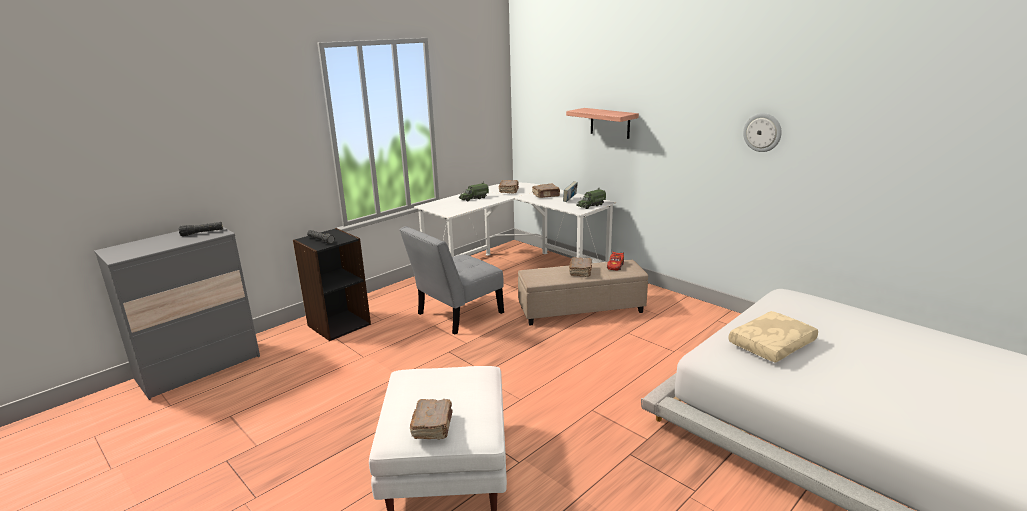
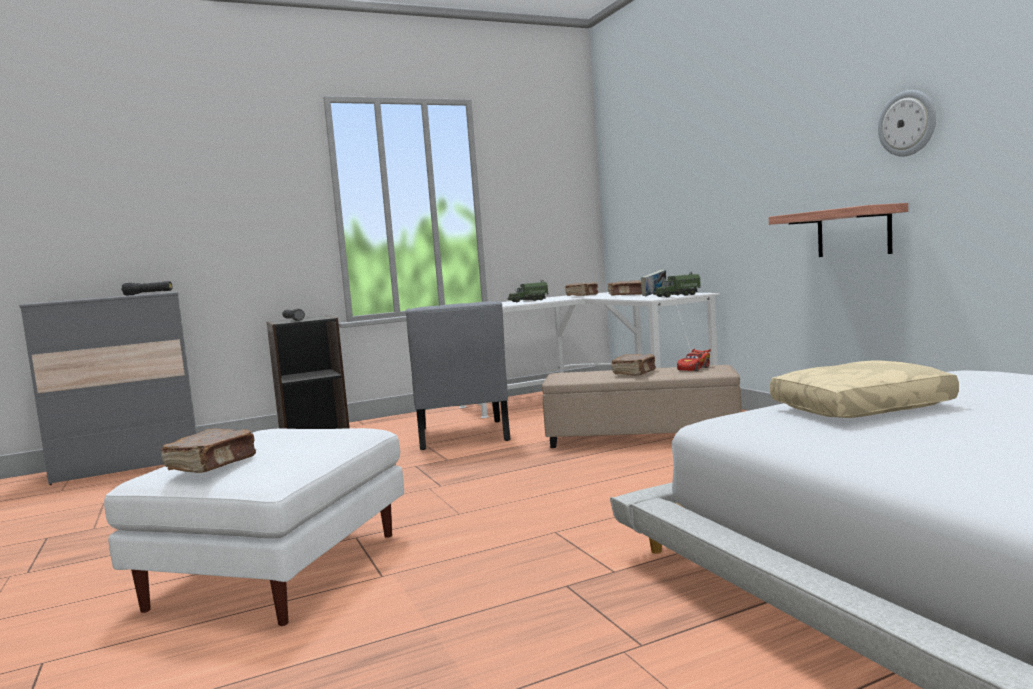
camera: 20 degrees right, 15 degrees down
grey chair [400,226,504,335] -> grey chair turned 75 degrees counterclockwise [406,301,511,450]
shelf [566,108,639,139] -> shelf moved to [769,203,908,257]

